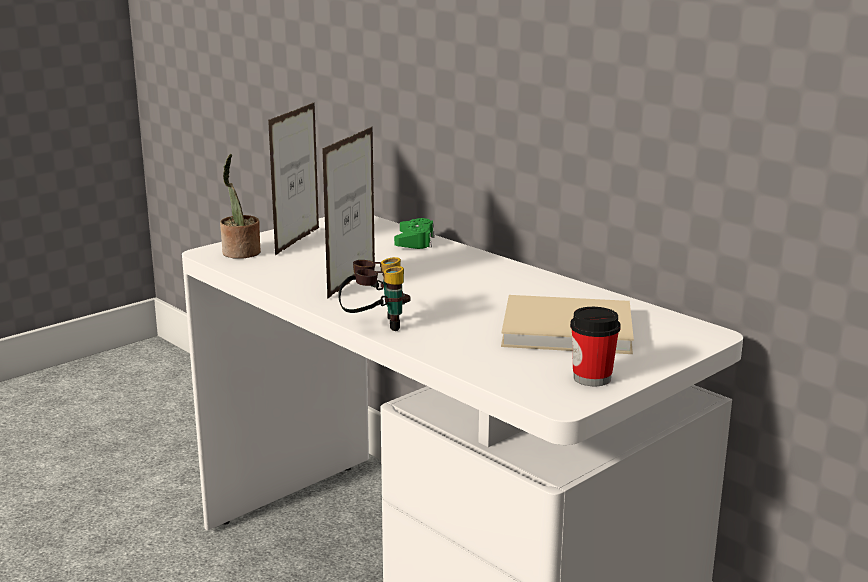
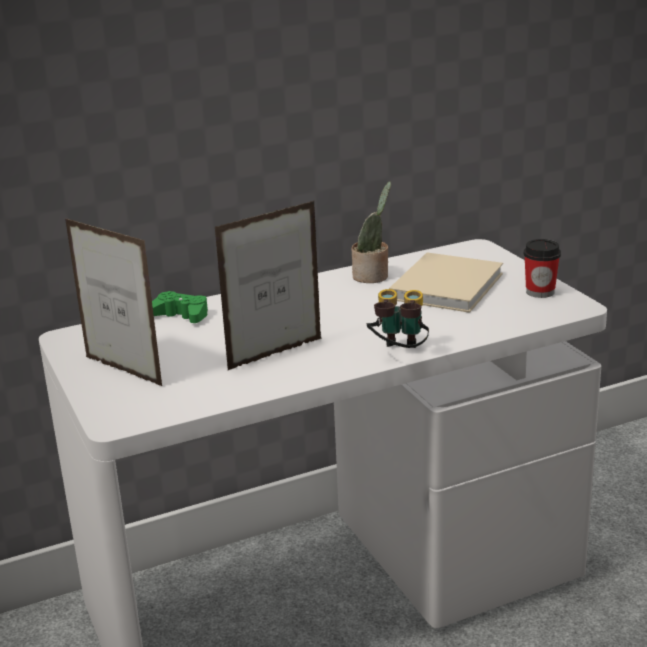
camera: 70 degrees left, 5 degrees up
potted plant [220,154,261,259] -> potted plant moved to [351,181,391,283]
picture frame [322,126,375,299] -> picture frame turned 105 degrees clockwise [215,200,321,370]

